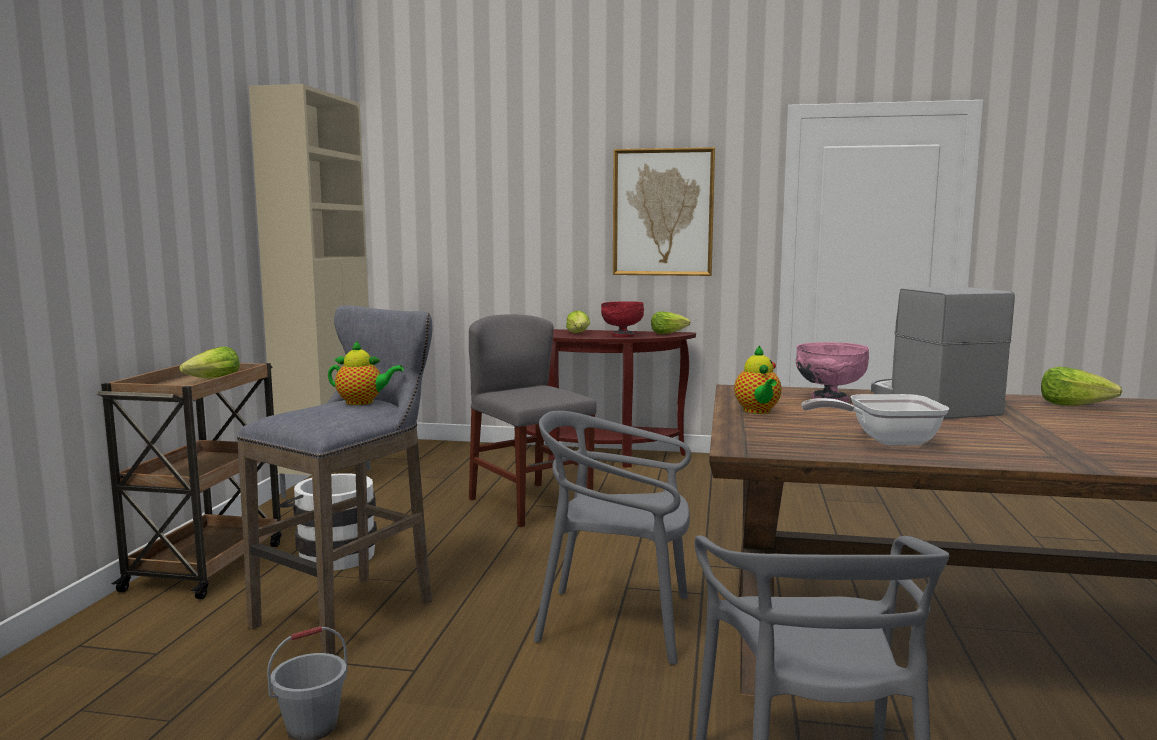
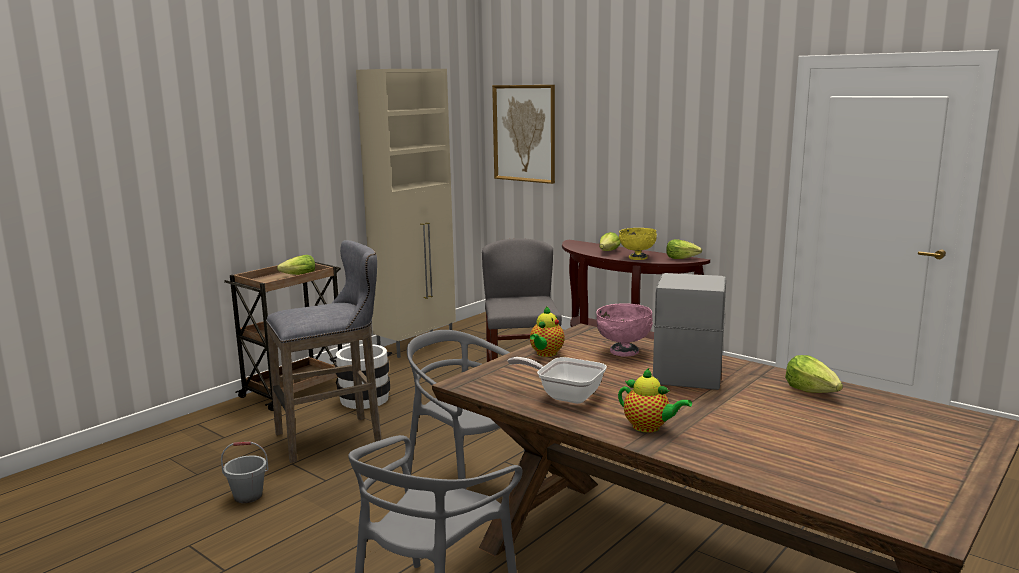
camera: 30 degrees right, 5 degrees up
teapot [328,341,404,405] -> teapot moved to [618,368,692,433]
red bowl [601,301,644,337] -> yellow bowl [619,228,657,260]
picture [613,147,715,276] -> picture moved to [492,85,555,184]

